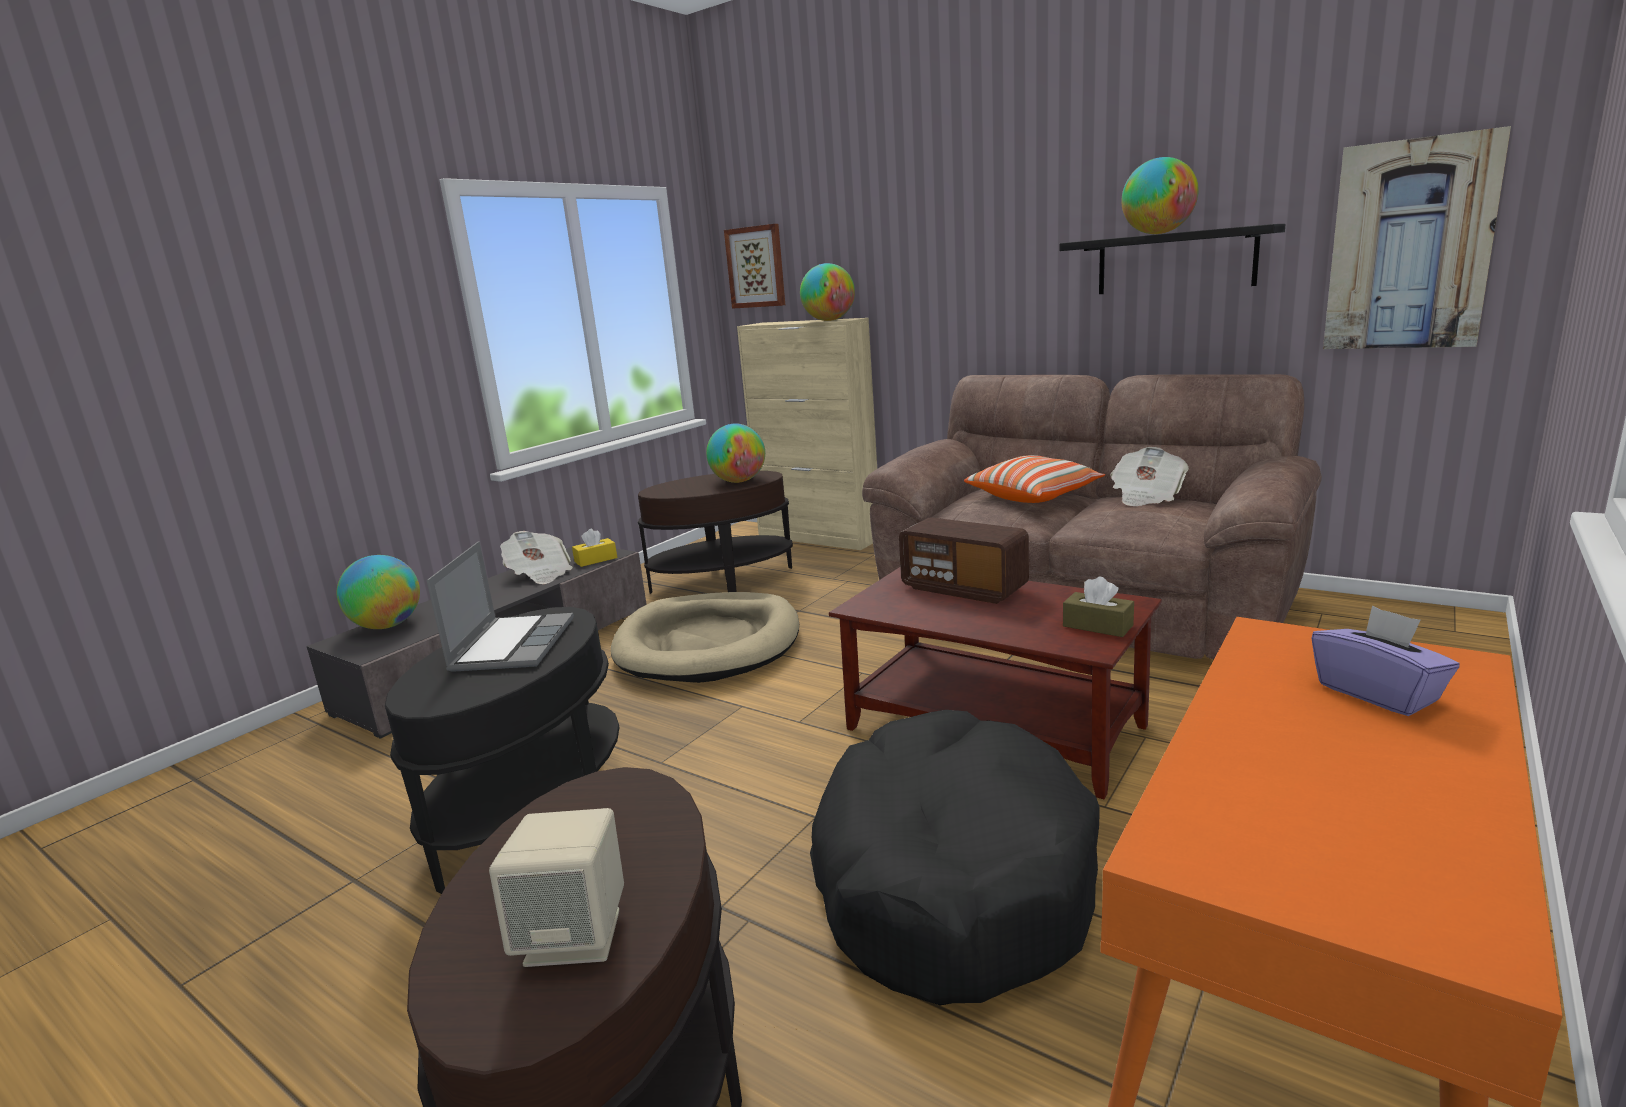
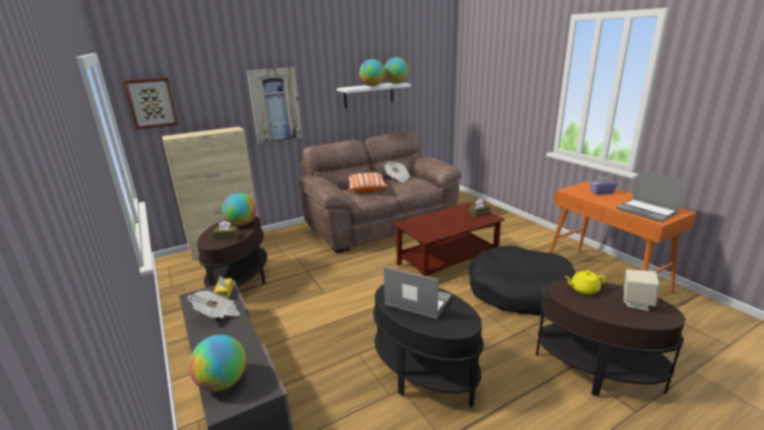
camera: 65 degrees left, 5 degrees up
beige dog bed [611,592,799,683] -> none
globe [800,263,855,321] -> globe moved to [384,57,409,84]
radio [899,517,1029,604] -> none
black shelf [1059,224,1286,294] -> white shelf [337,83,411,108]
picture [1323,126,1511,349] -> picture moved to [247,67,302,144]
none -> brown tissue box [213,220,239,240]
none -> yellow teapot [564,270,607,295]
none -> laptop [616,170,687,222]

